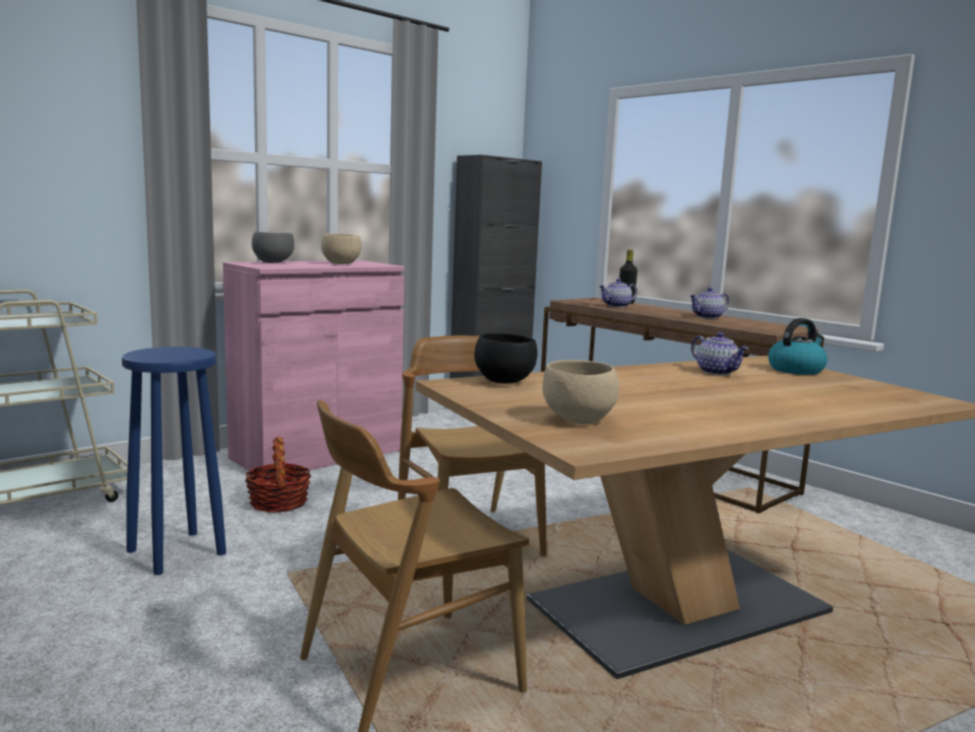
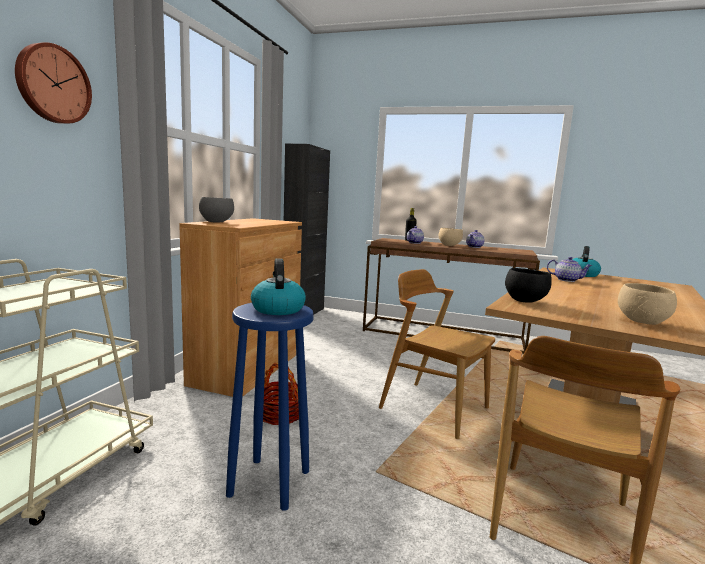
camera: 30 degrees left, 0 degrees up
pink cabinet [223,261,405,477] -> brown cabinet [179,218,302,397]
beige bowl [321,233,362,264] -> beige bowl moved to [439,228,463,246]
none -> wall clock [15,42,92,124]
none -> kettle [251,258,306,315]

